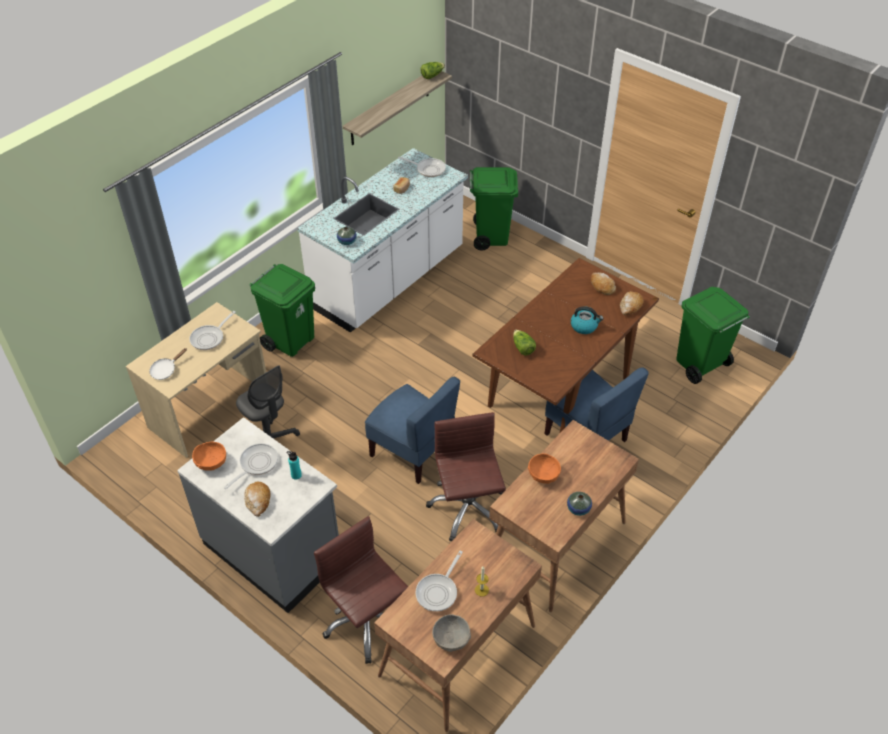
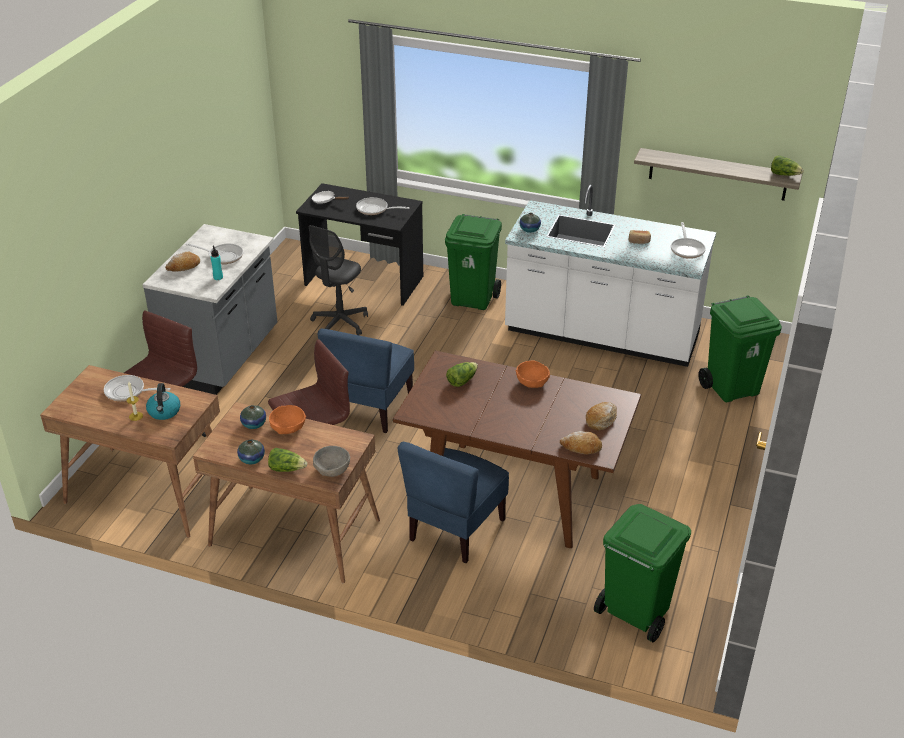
camera: 70 degrees right, 10 degrees down
beige desk [126,302,266,458] -> black desk [296,183,423,306]
orange bowl [192,442,226,471] -> orange bowl moved to [516,361,550,388]
grey bowl [432,614,471,652] -> grey bowl moved to [313,446,350,477]
kettle [571,306,603,334] -> kettle moved to [146,383,180,420]
none -> vase [240,405,266,429]
none -> lettuce [268,448,308,472]

